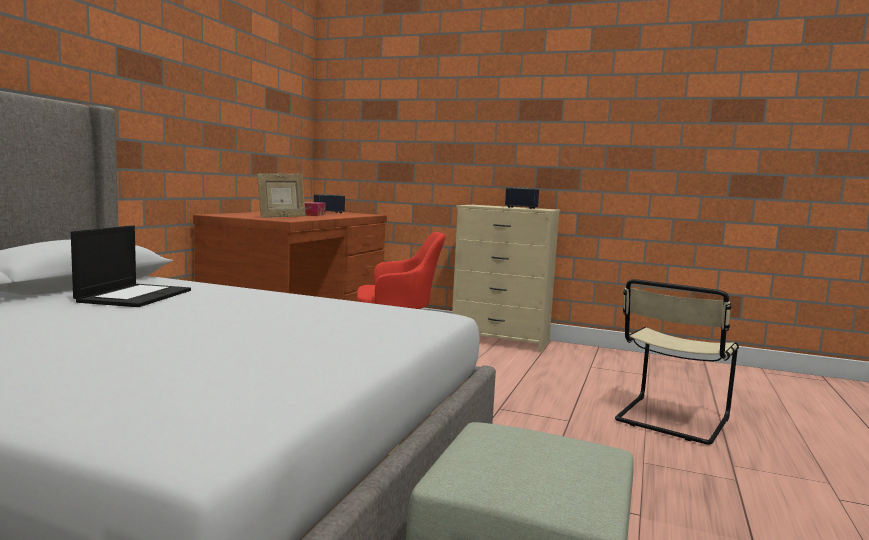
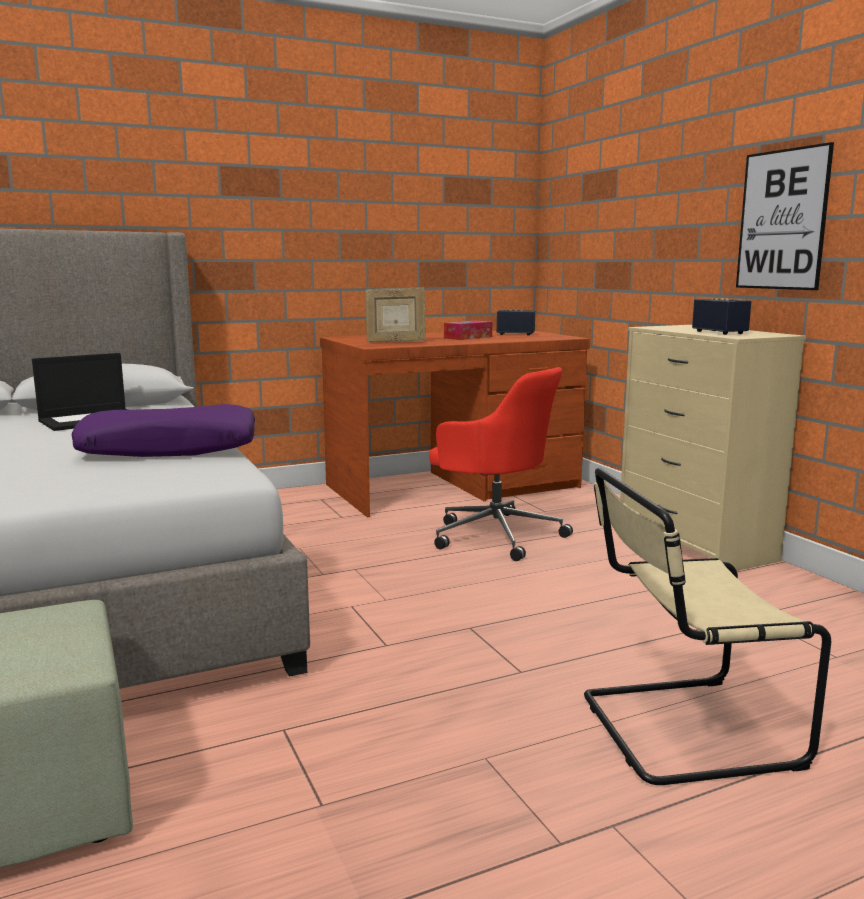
camera: 45 degrees right, 5 degrees up
none -> purple pillow [71,404,255,457]
none -> picture [736,142,834,290]

